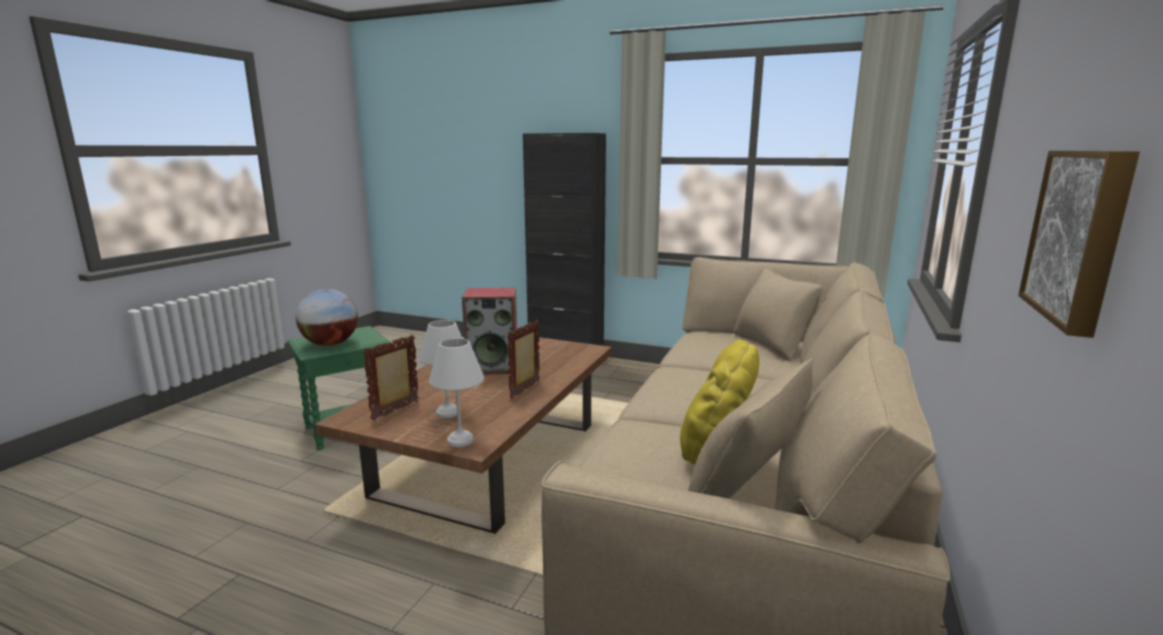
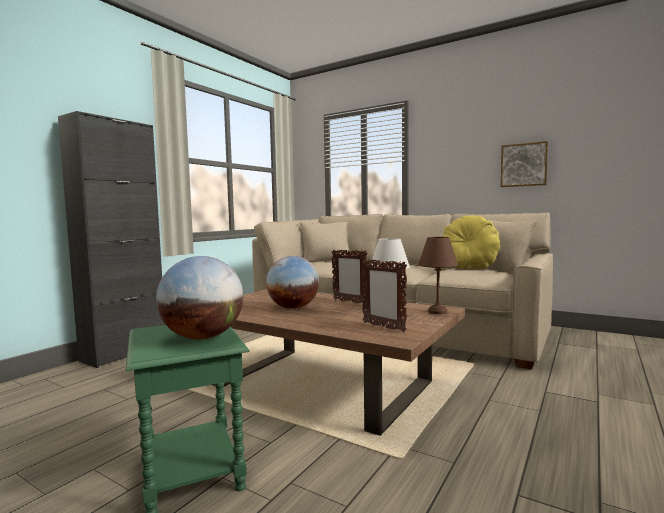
camera: 80 degrees left, 10 degrees down
white table lamp [429,338,484,447] -> brown table lamp [418,237,458,314]
speaker [462,288,517,374] -> globe [266,256,319,309]

